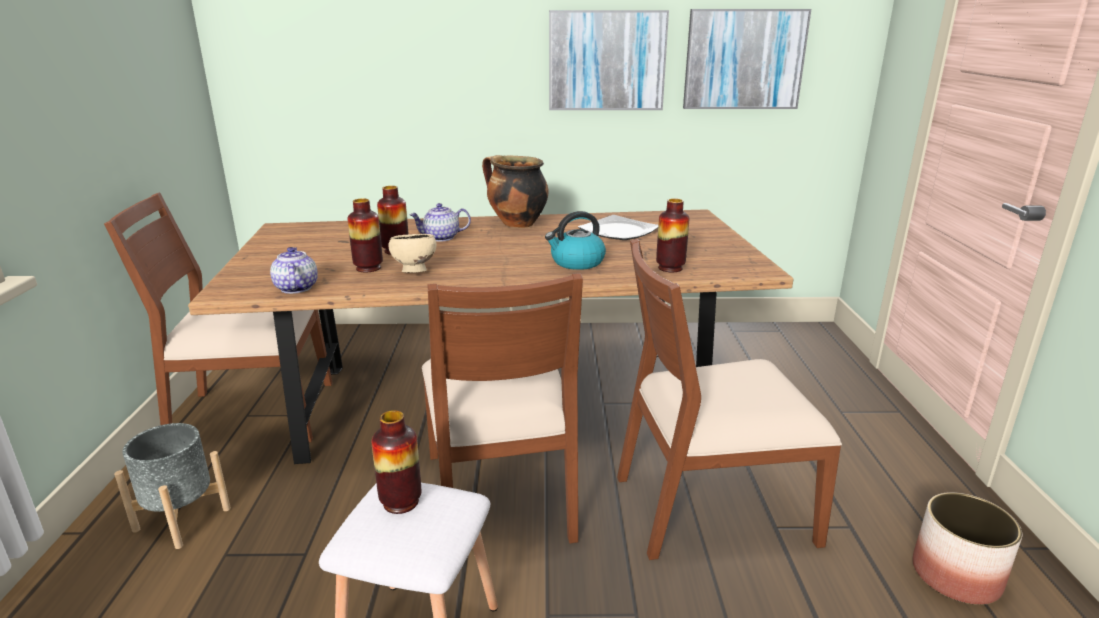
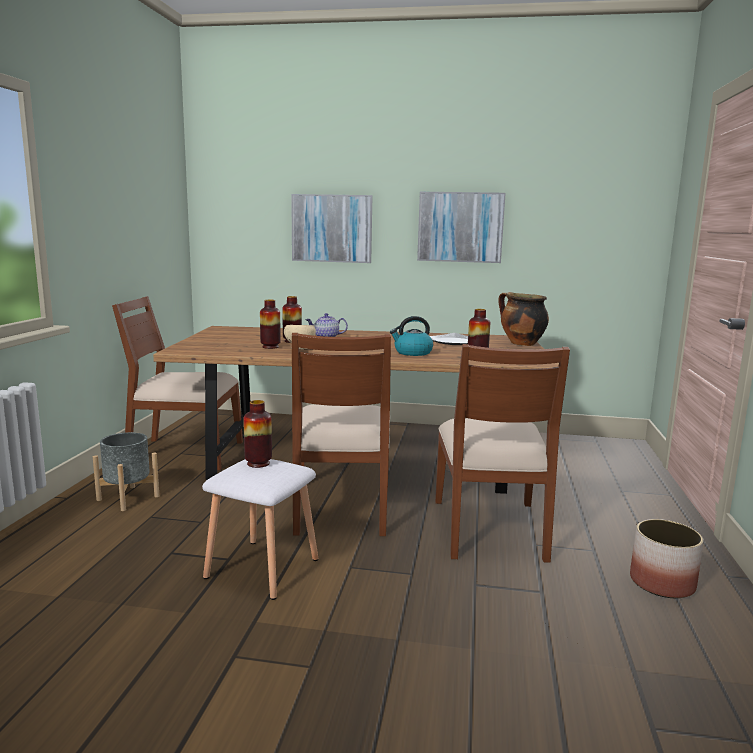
camera: 10 degrees right, 10 degrees down
teapot [270,247,318,294] -> none
cooking pot [482,155,548,228] -> cooking pot moved to [498,292,549,346]
brown chair [617,239,842,560] -> brown chair turned 90 degrees counterclockwise [435,344,570,563]
picture [683,9,811,109] -> picture moved to [291,194,373,263]

